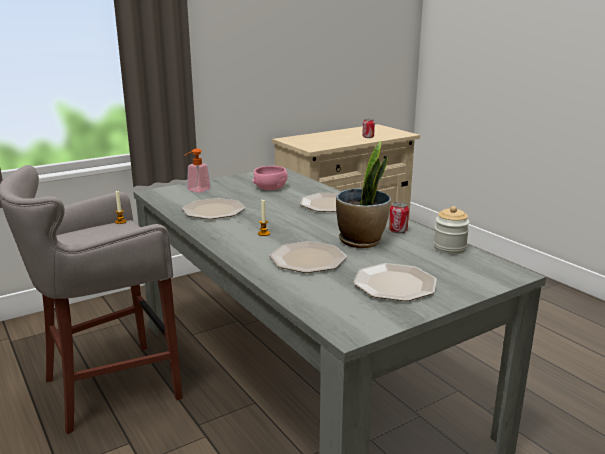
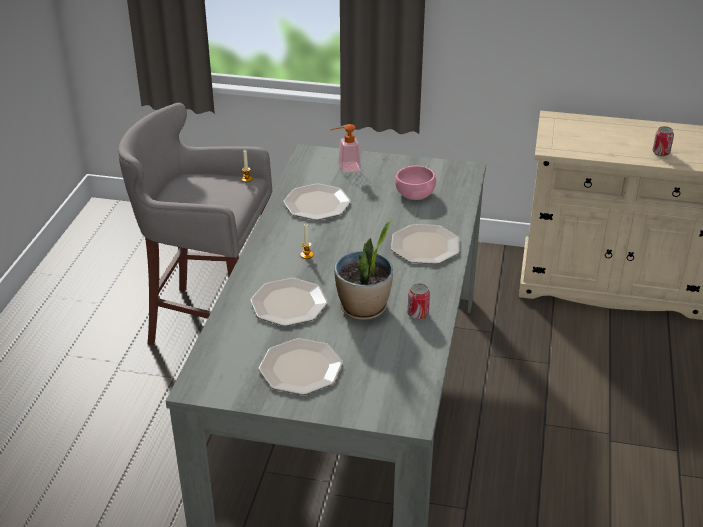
camera: 45 degrees right, 15 degrees up
jar [434,206,470,254] -> none

